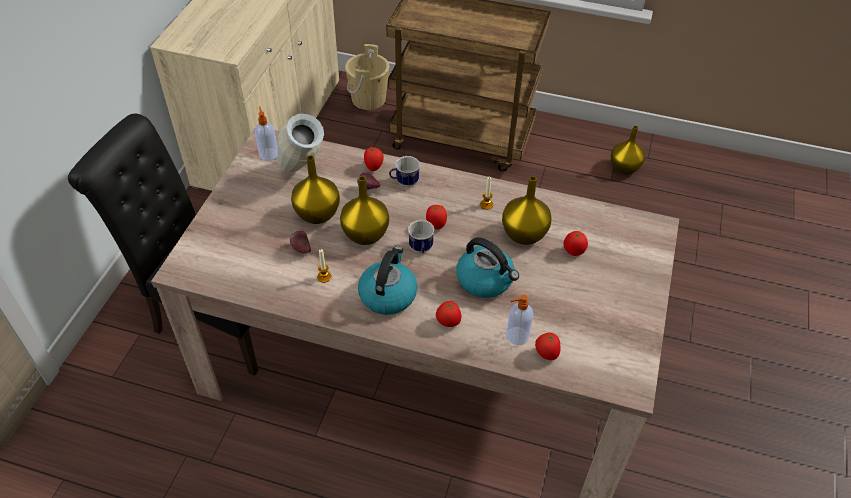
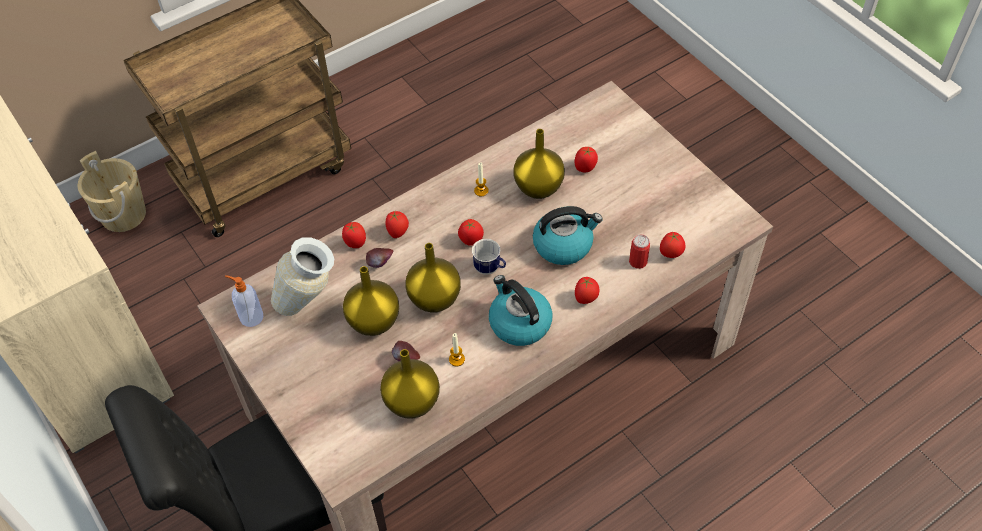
camera: 50 degrees left, 5 degrees up
mug [389,156,420,187] -> tomato [385,211,409,238]
soap dispenser [506,295,533,345] -> can [629,234,650,269]
yellow vase [611,126,645,174] -> yellow vase moved to [380,349,440,418]

